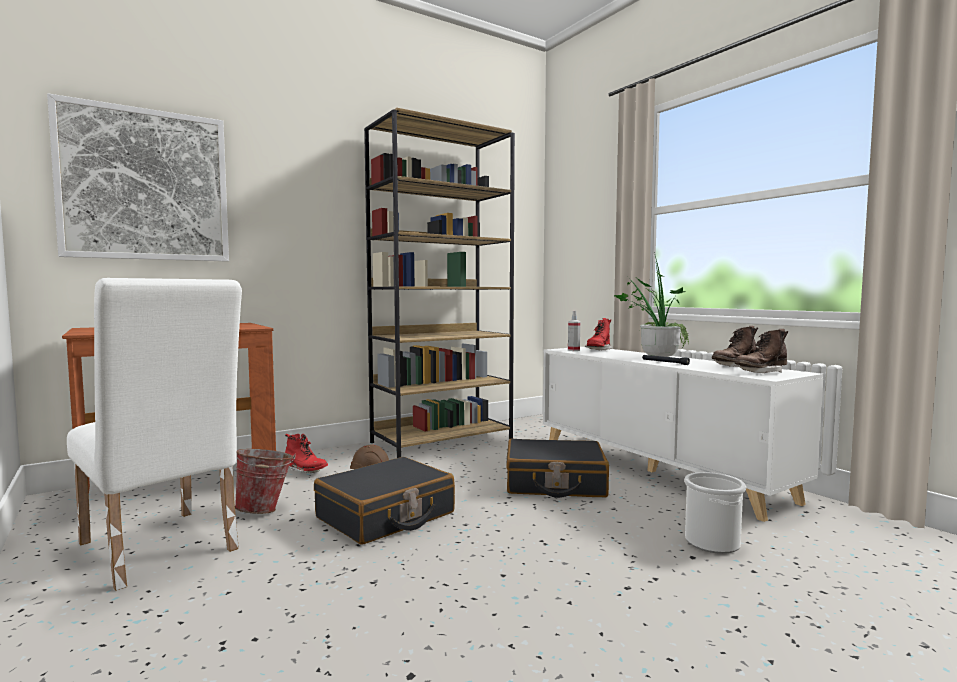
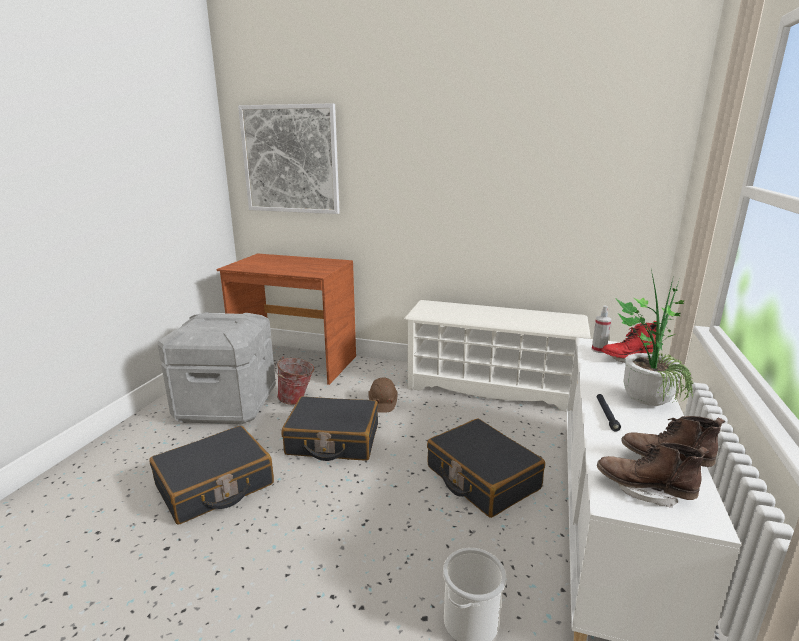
camera: 50 degrees right, 15 degrees up
white chair [67,278,242,591] -> grey storage box [158,312,276,425]
red boot [285,434,328,473] -> none
brown bookcase [364,108,515,458] -> white shoe rack [404,300,591,412]
none -> black suitcase [149,426,274,525]

